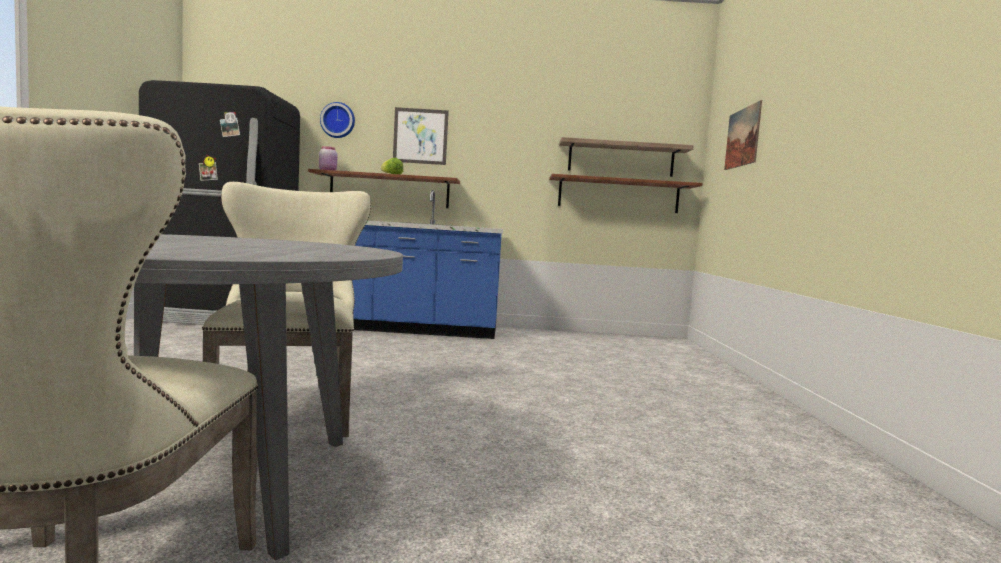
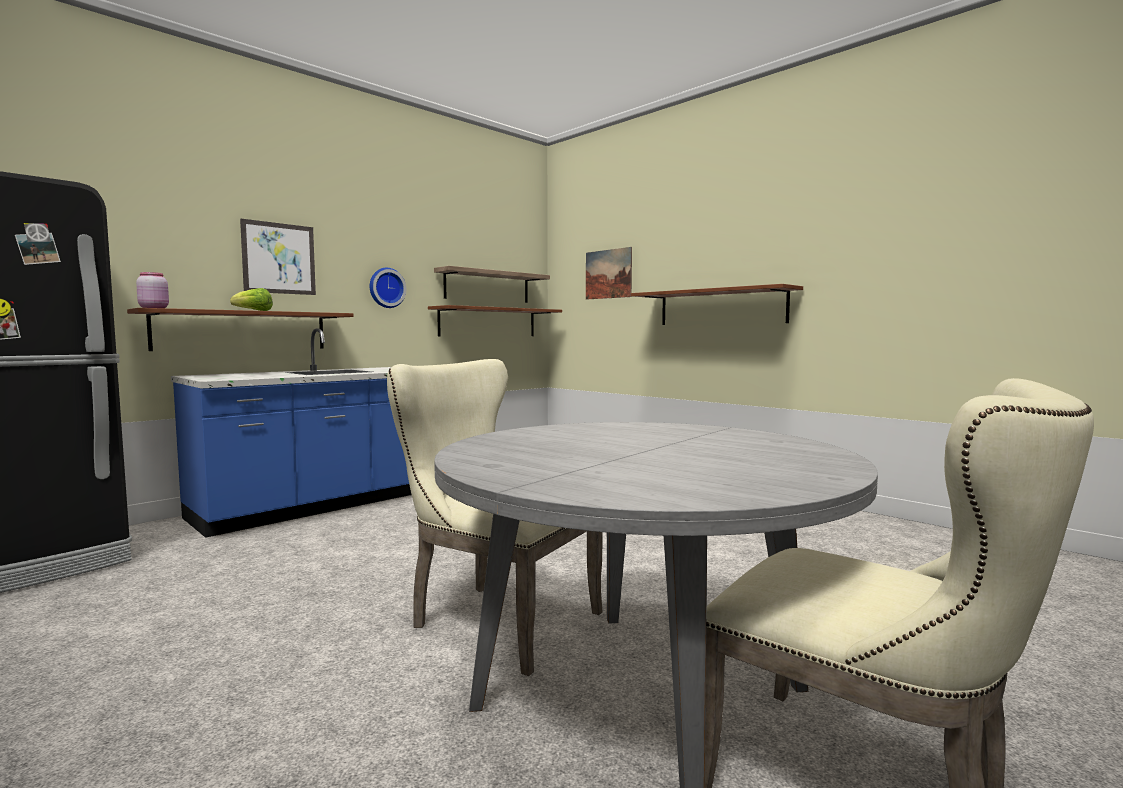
camera: 45 degrees left, 0 degrees up
wall clock [320,102,355,138] -> wall clock moved to [370,268,406,308]
none -> brown shelf [631,284,803,325]

